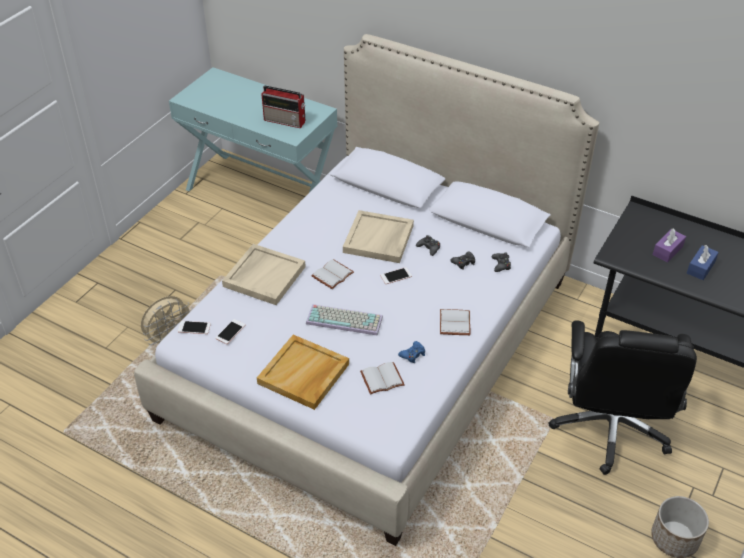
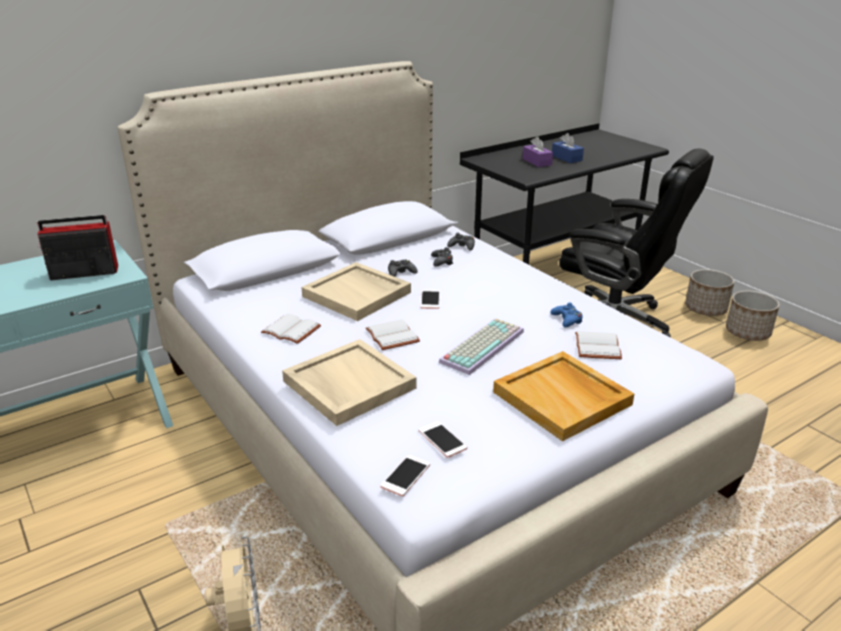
camera: 65 degrees left, 15 degrees down
radio [261,85,305,128] -> radio turned 150 degrees counterclockwise [37,215,118,281]
white book [440,309,470,335] -> white book moved to [261,314,321,344]
none -> planter [685,269,735,316]

